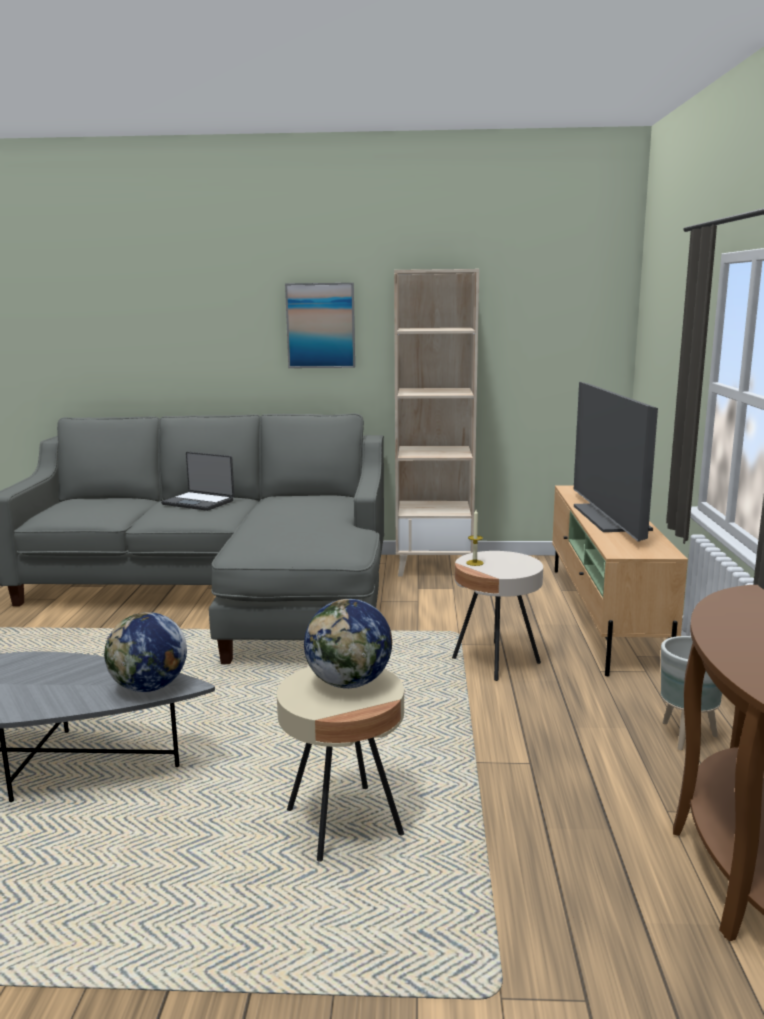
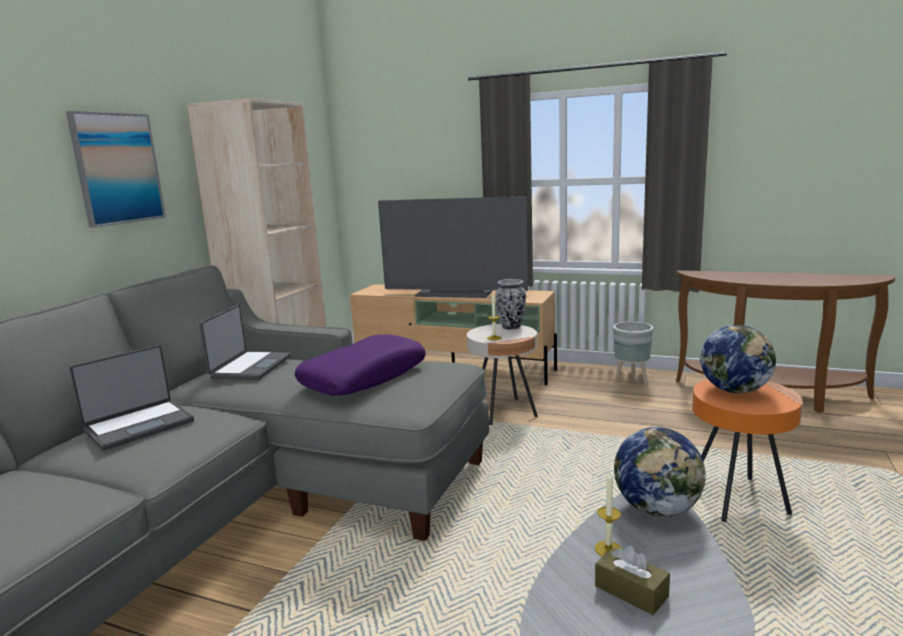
camera: 70 degrees left, 0 degrees up
beige side table [277,667,404,862] -> orange side table [692,379,803,522]
none -> laptop [199,305,291,380]
none -> purple pillow [295,334,426,396]
none -> vase [495,279,526,330]
none -> candle [595,472,622,557]
none -> brown tissue box [595,545,670,615]

